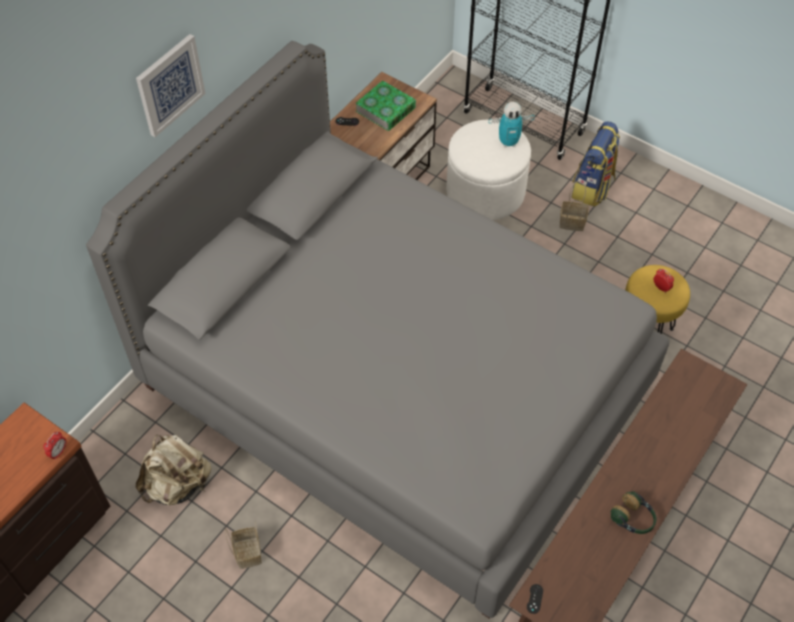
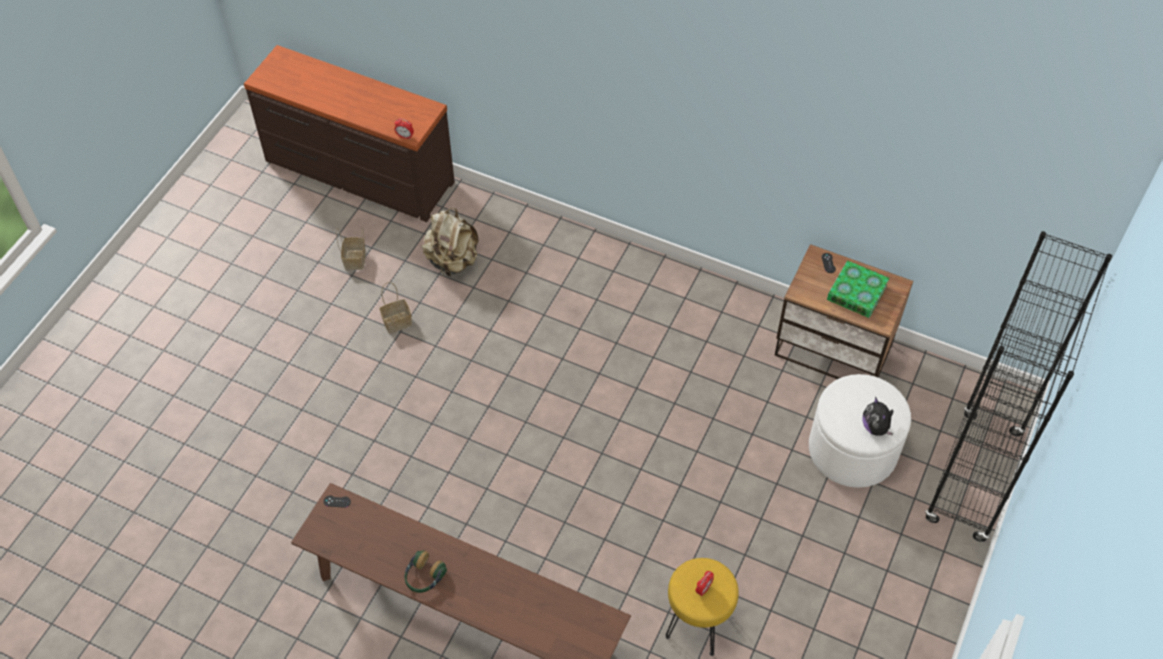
camera: 80 degrees right, 0 degrees up
grey bed [86,41,670,619] -> none
picture [136,34,206,137] -> none
toy robot [488,102,535,147] -> plush toy [863,397,894,436]
basket [560,181,589,231] -> basket moved to [336,227,366,270]
backpack [571,121,620,207] -> none

